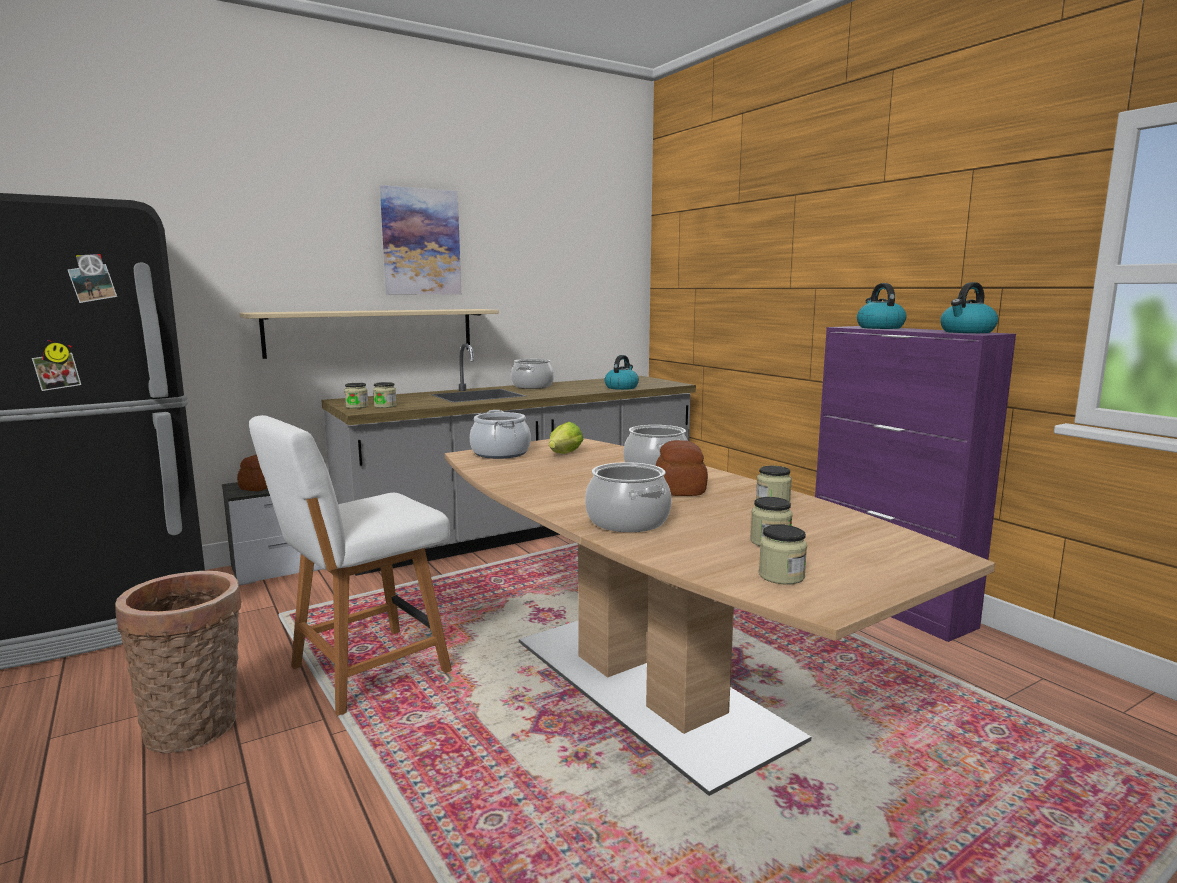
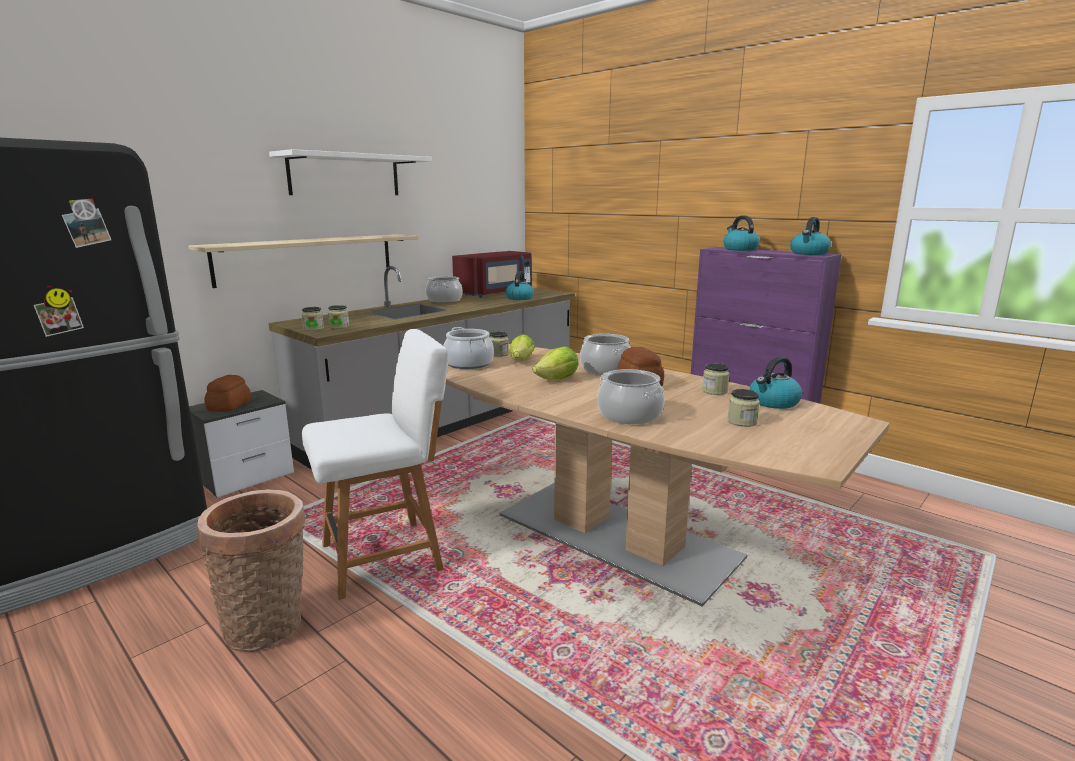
camera: 15 degrees left, 5 degrees up
white chair [249,415,452,716] -> white chair turned 150 degrees counterclockwise [302,329,449,600]
picture [380,185,461,294] -> white shelf [269,149,432,195]
jar [759,525,807,585] -> jar moved to [489,332,509,357]
none -> red microwave [452,251,532,298]
none -> lettuce [533,347,579,380]
none -> kettle [750,356,803,409]

